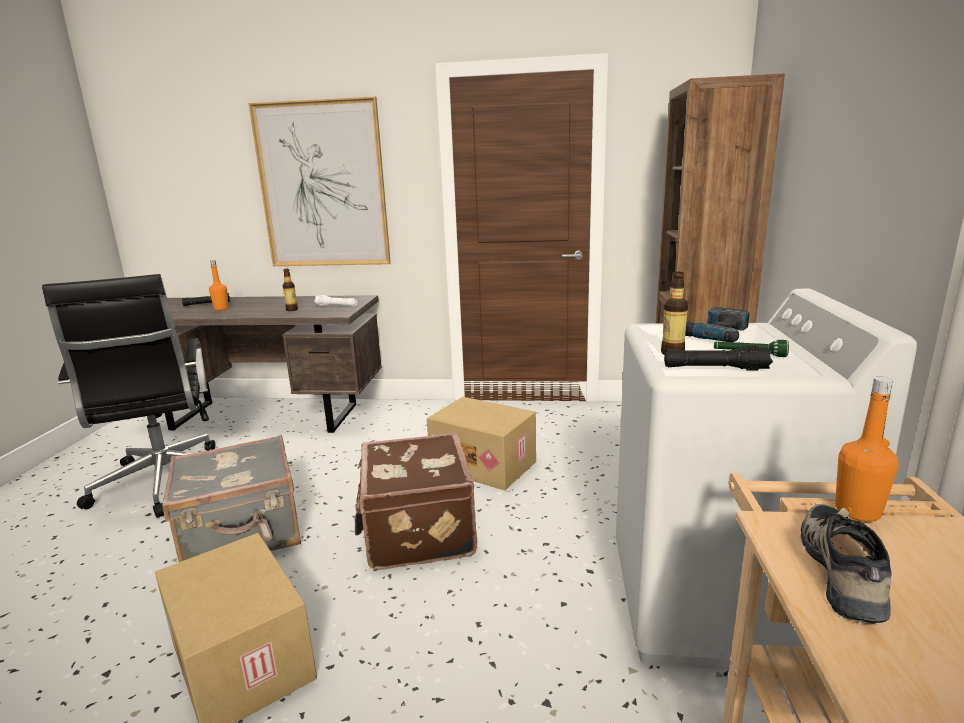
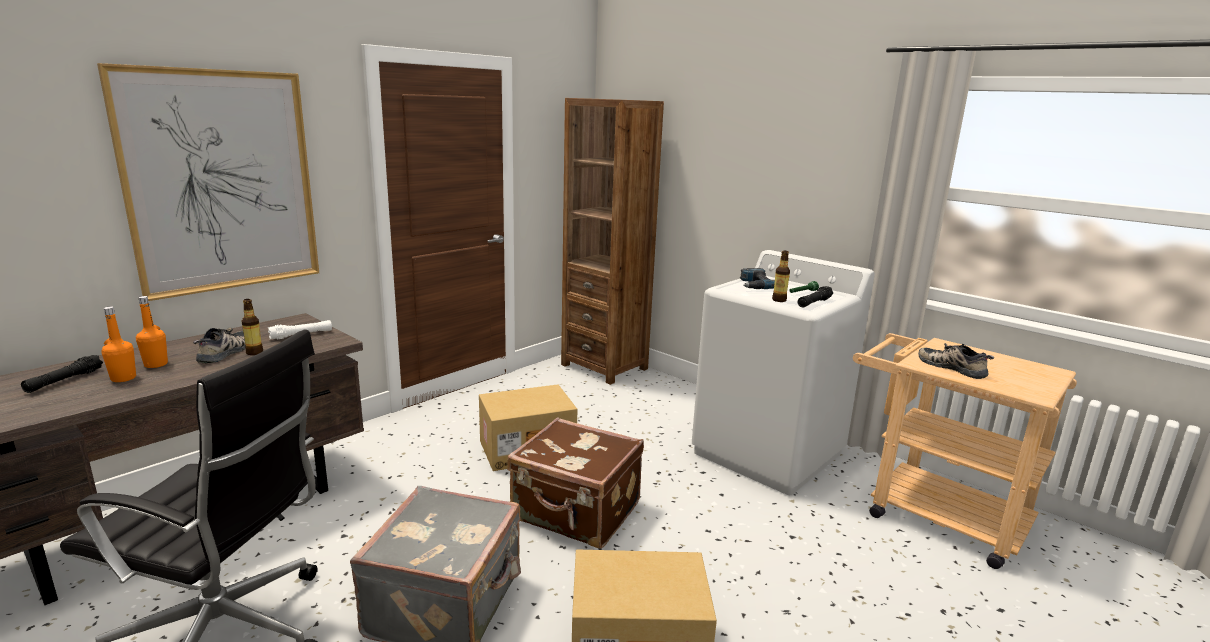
camera: 55 degrees left, 0 degrees up
orange bottle [835,377,898,522] -> orange bottle moved to [136,296,168,368]
none -> shoe [193,328,245,364]

